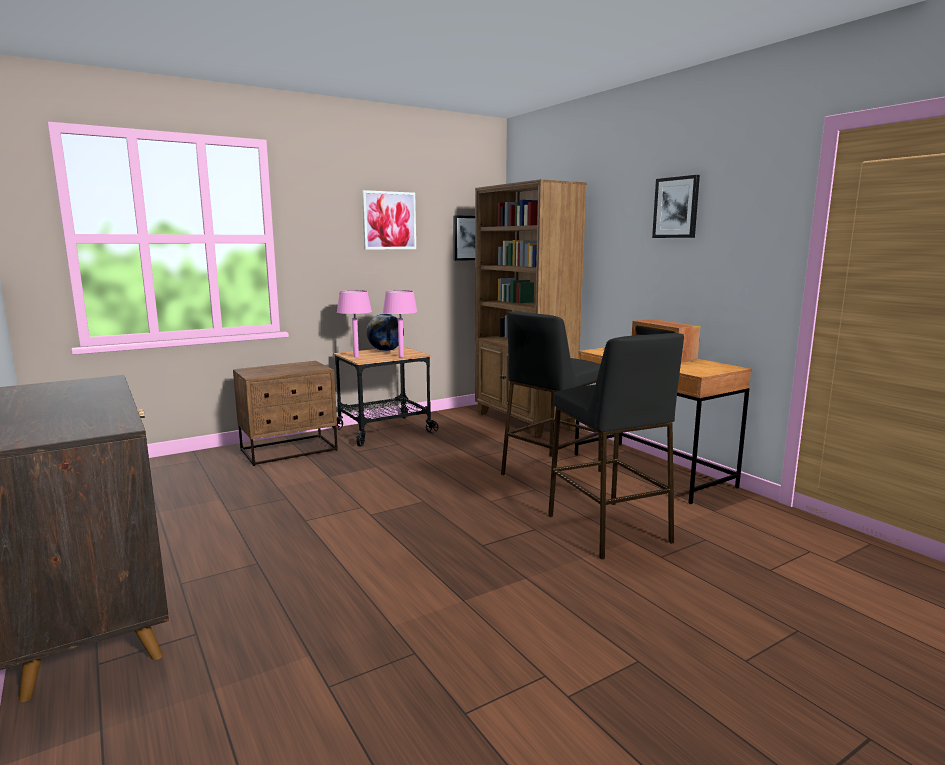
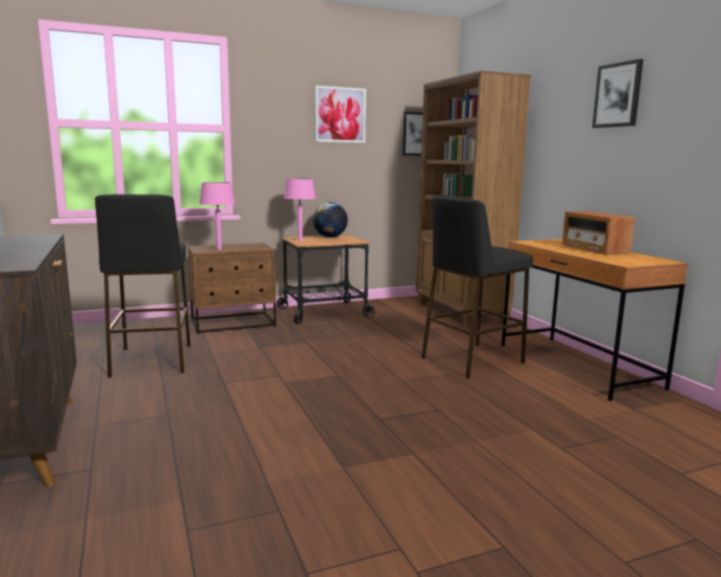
camera: 10 degrees right, 0 degrees up
pink table lamp [383,290,418,357] -> pink table lamp moved to [199,182,235,250]
black stool [548,333,684,560] -> black stool moved to [95,194,191,378]

